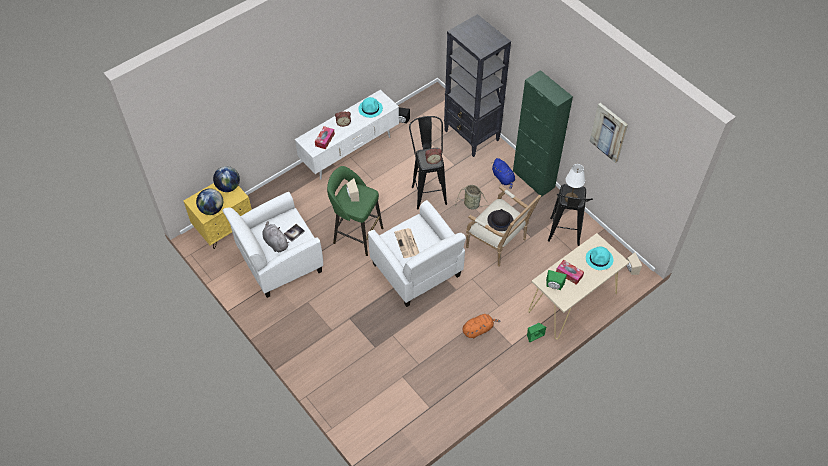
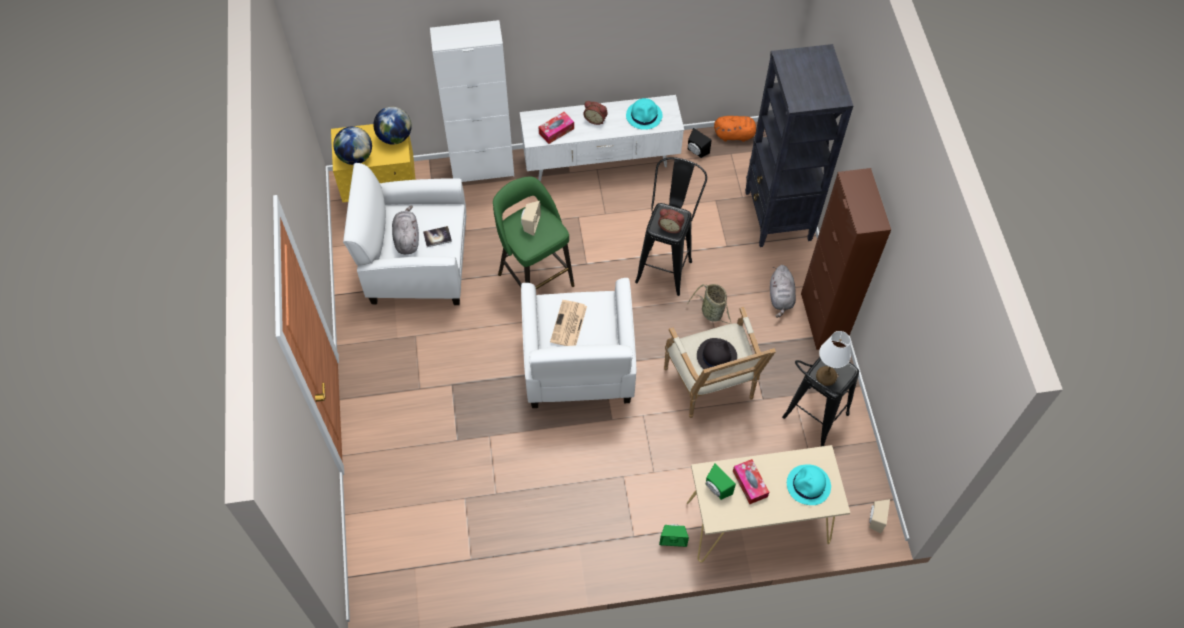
camera: 30 degrees right, 5 degrees up
orange plush toy [463,314,501,338] -> orange plush toy moved to [714,116,765,142]
blue plush toy [492,158,515,189] -> grey plush toy [770,265,796,318]
green cabinet [513,70,573,197] -> brown cabinet [801,168,891,350]
picture [590,103,628,163] -> none
none -> white cabinet [430,20,514,182]

